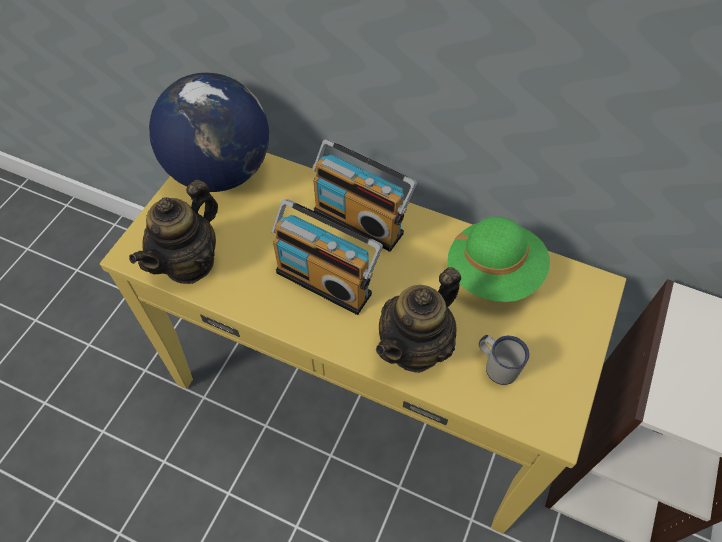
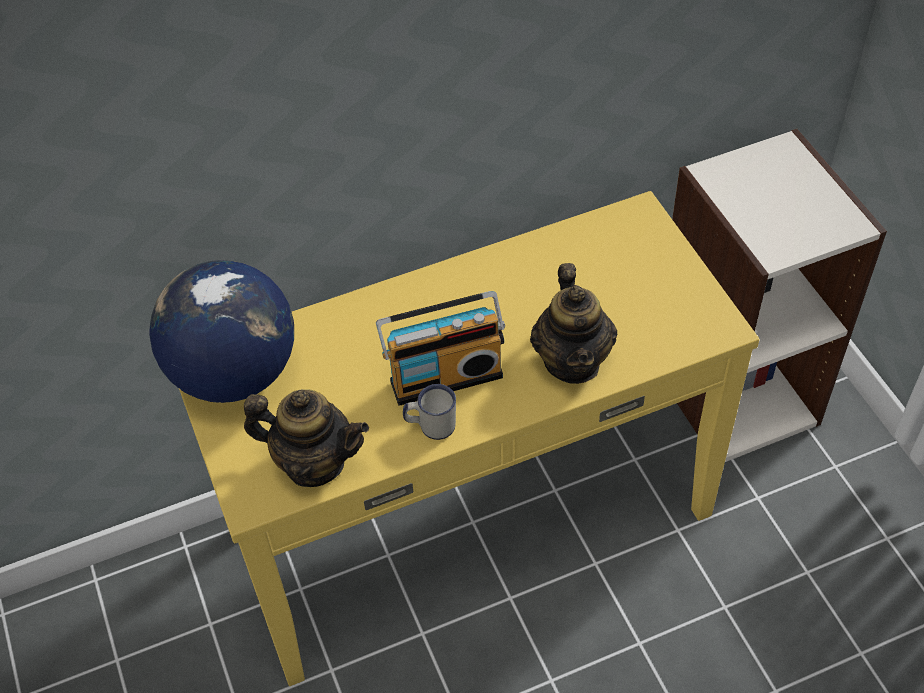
camera: 45 degrees left, 5 degrees down
teapot [129,180,218,284] -> teapot turned 60 degrees counterclockwise [244,389,369,487]
radio [312,139,417,252] -> none
green hat [448,217,550,302] -> none
white mug [479,335,529,385] -> white mug moved to [403,384,456,440]

